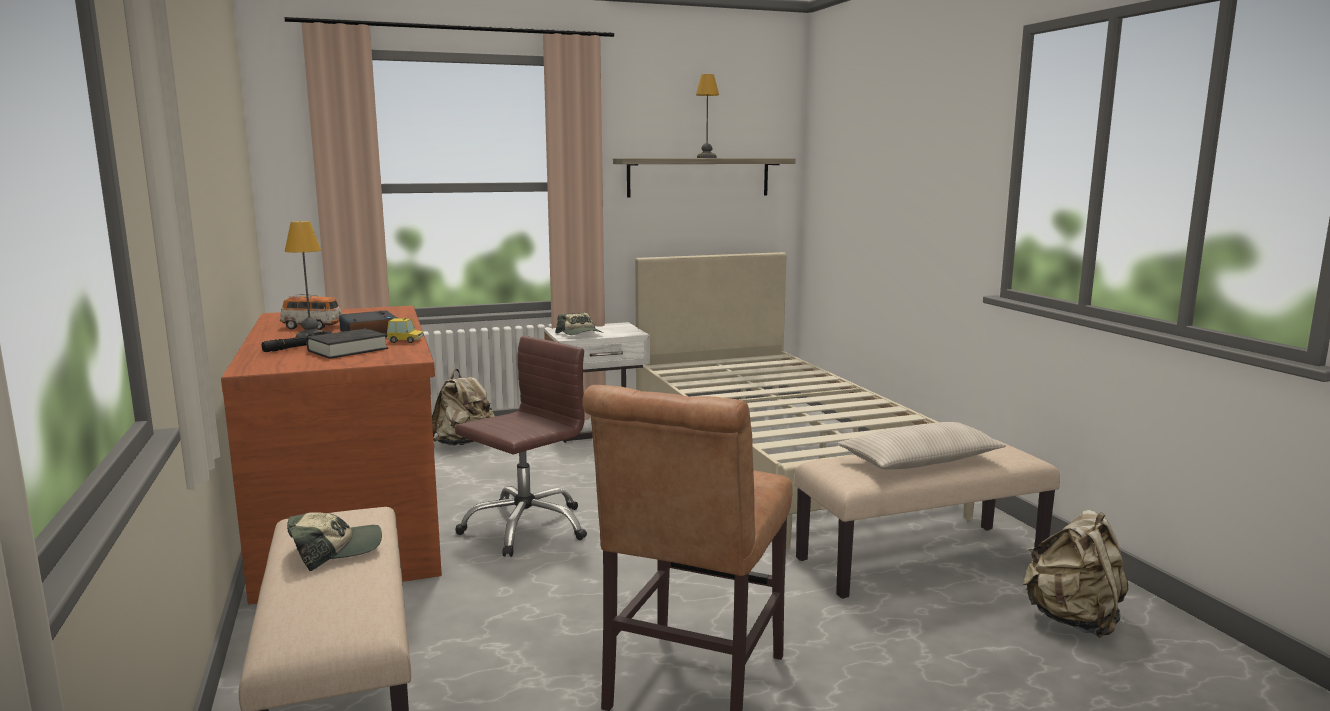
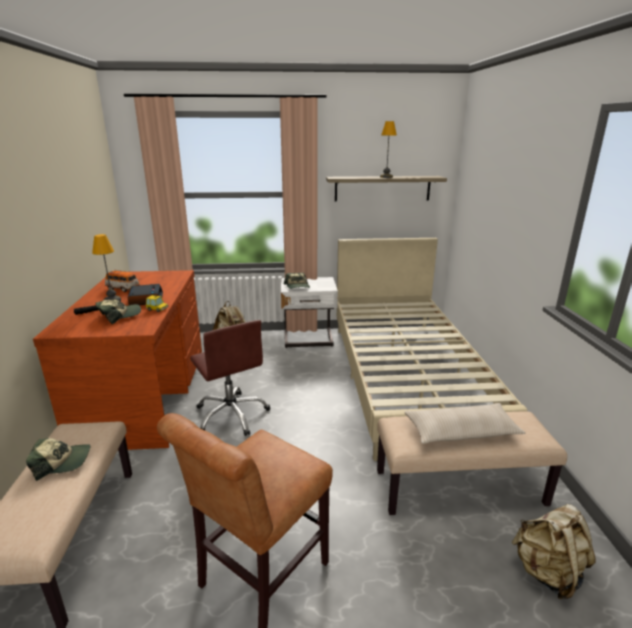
camera: 15 degrees right, 10 degrees up
black book [306,328,388,359] -> cap [96,300,141,324]
brown office chair [455,336,587,557] -> brown office chair turned 90 degrees clockwise [190,320,270,436]

